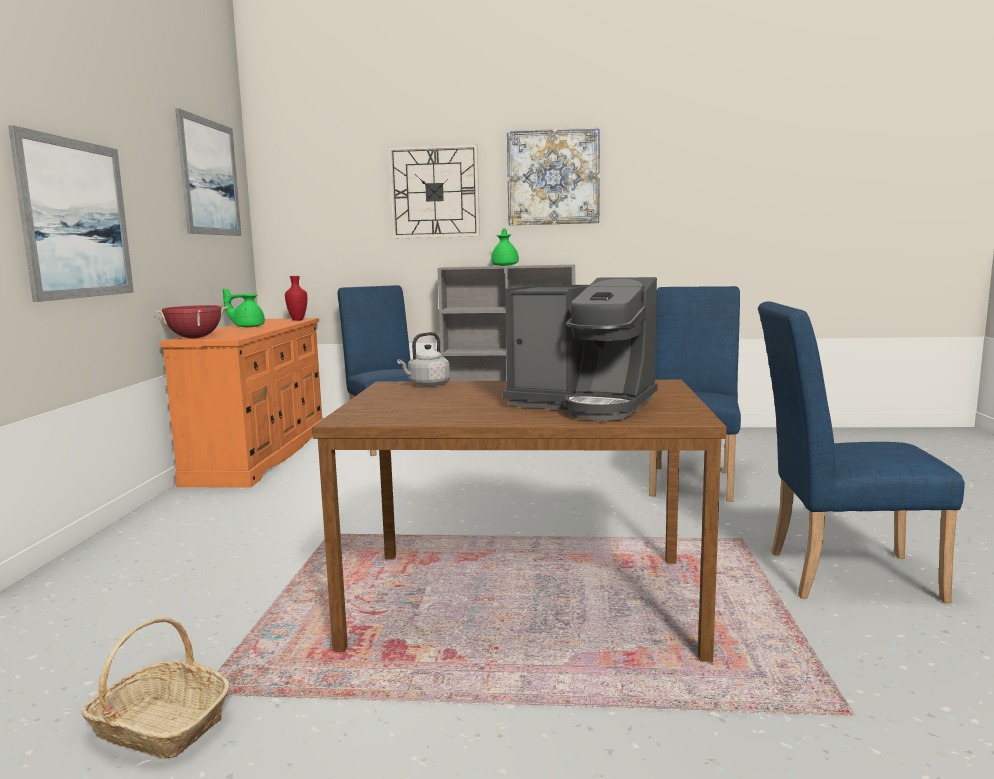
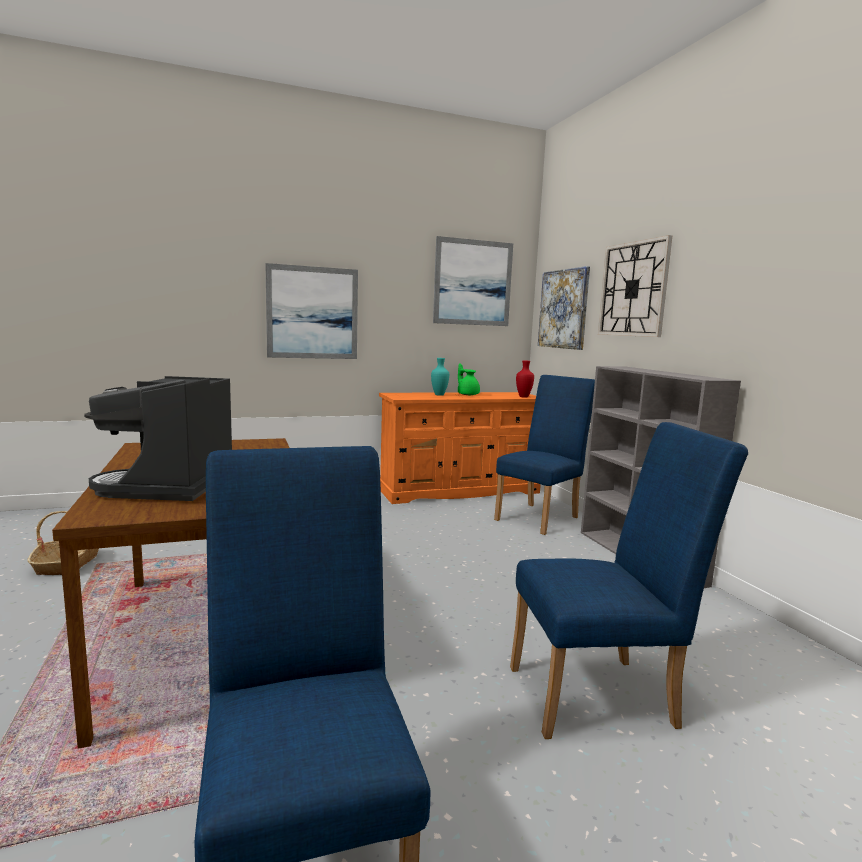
camera: 65 degrees right, 0 degrees up
red cooking pot [155,305,228,339] -> none
grey kettle [397,332,450,386] -> none
green teapot [491,228,519,266] -> none
picture [507,128,600,225] -> picture moved to [538,266,590,350]
none -> turquoise vase [431,358,449,396]

